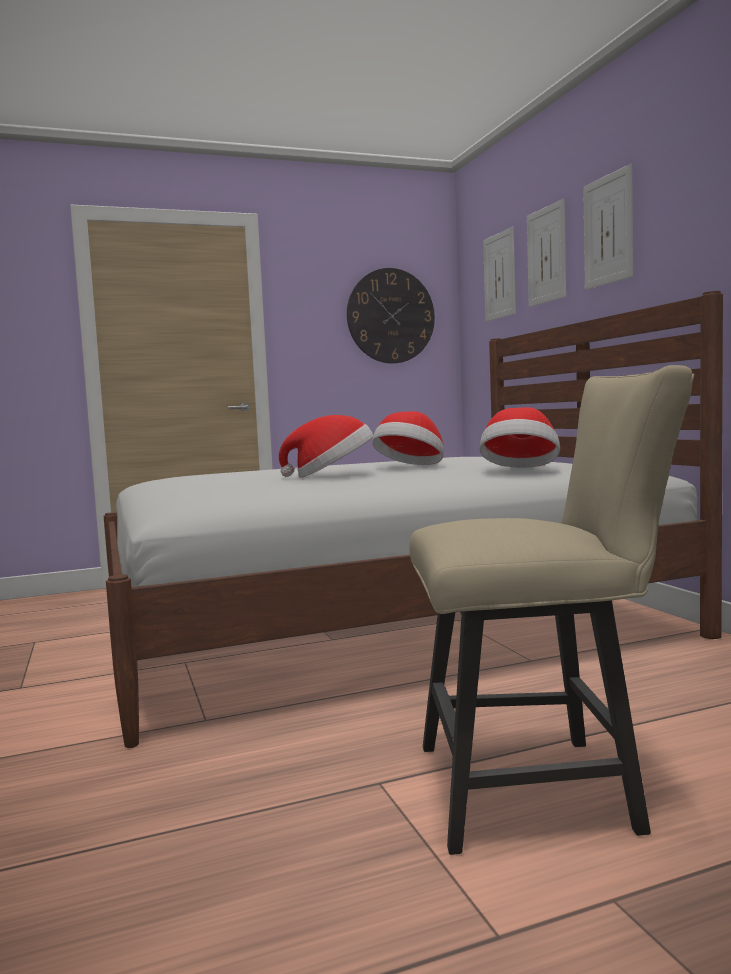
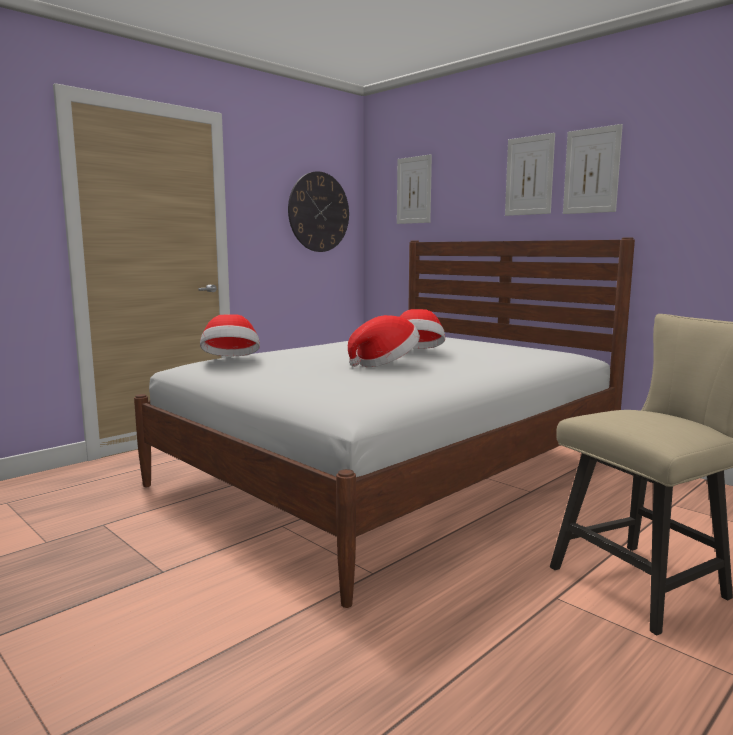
camera: 25 degrees left, 5 degrees up
hat [479,407,560,468] -> hat moved to [200,314,260,356]
picture [527,199,566,307] -> picture moved to [563,124,623,214]

